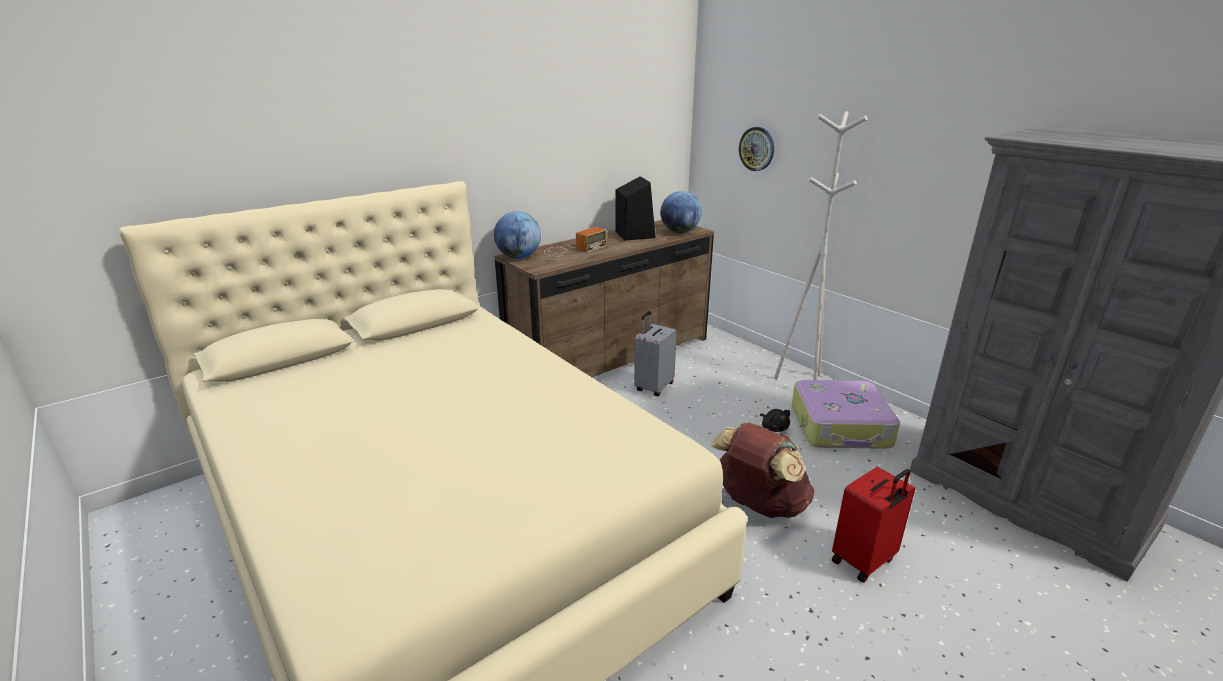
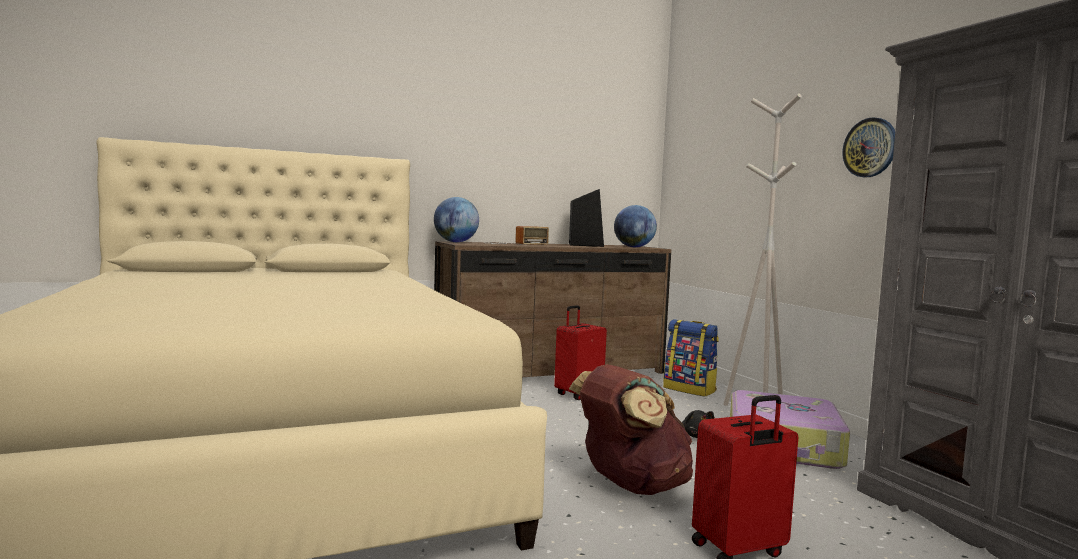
camera: 15 degrees right, 20 degrees down
grey suitcase [634,311,677,396] -> red suitcase [554,305,607,400]
wall clock [739,127,774,171] -> wall clock moved to [842,117,895,177]
none -> backpack [663,319,719,397]

